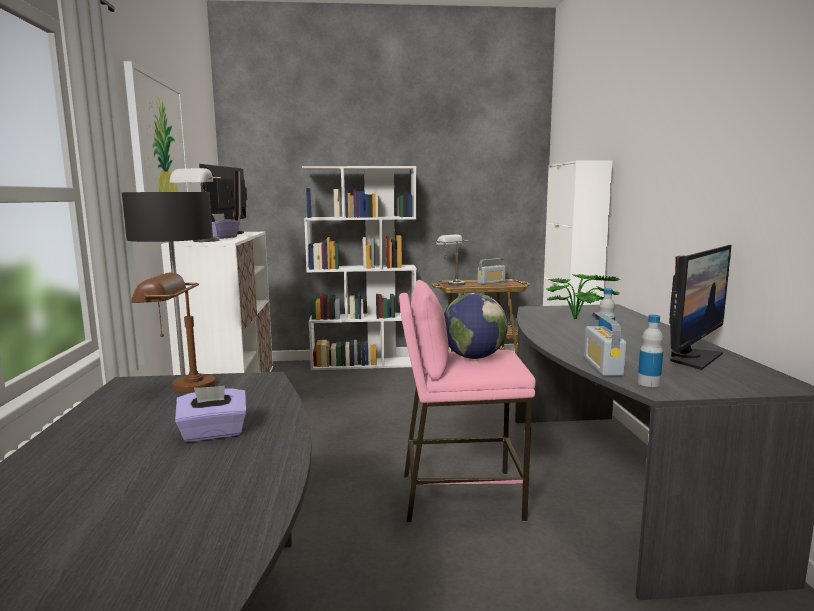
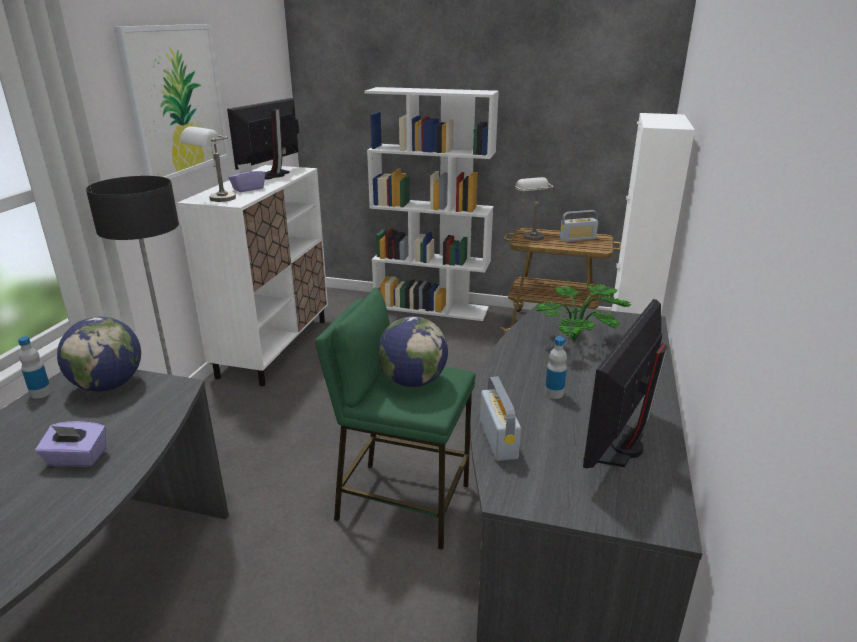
camera: 20 degrees right, 15 degrees up
brown table lamp [131,272,215,393] -> globe [57,317,141,392]
pink stool [399,280,536,523] -> green stool [315,287,476,550]
radio [584,312,627,376] -> radio turned 150 degrees clockwise [480,377,521,461]
bottle [638,315,663,387] -> bottle moved to [18,336,52,399]
monitor [669,245,732,370] -> monitor turned 150 degrees clockwise [583,299,668,469]

